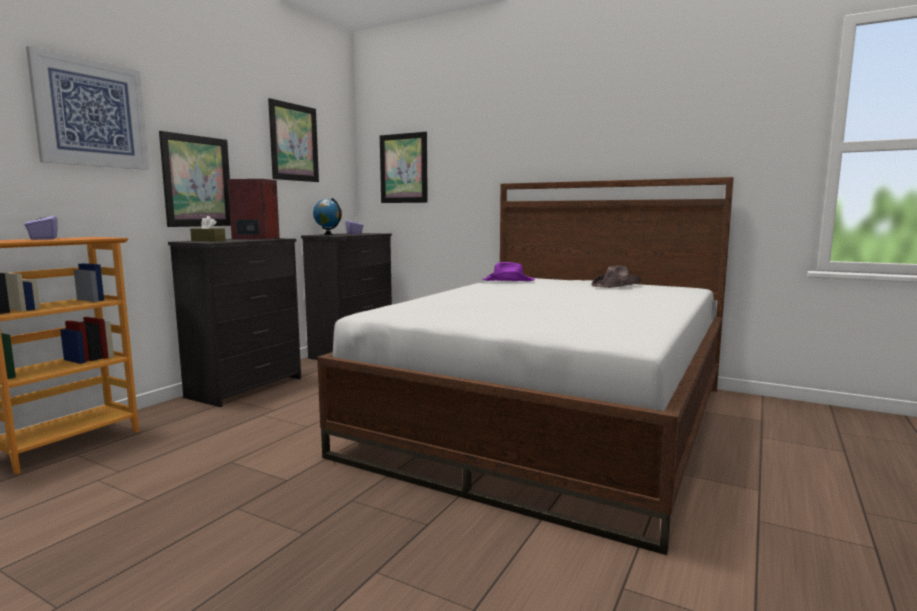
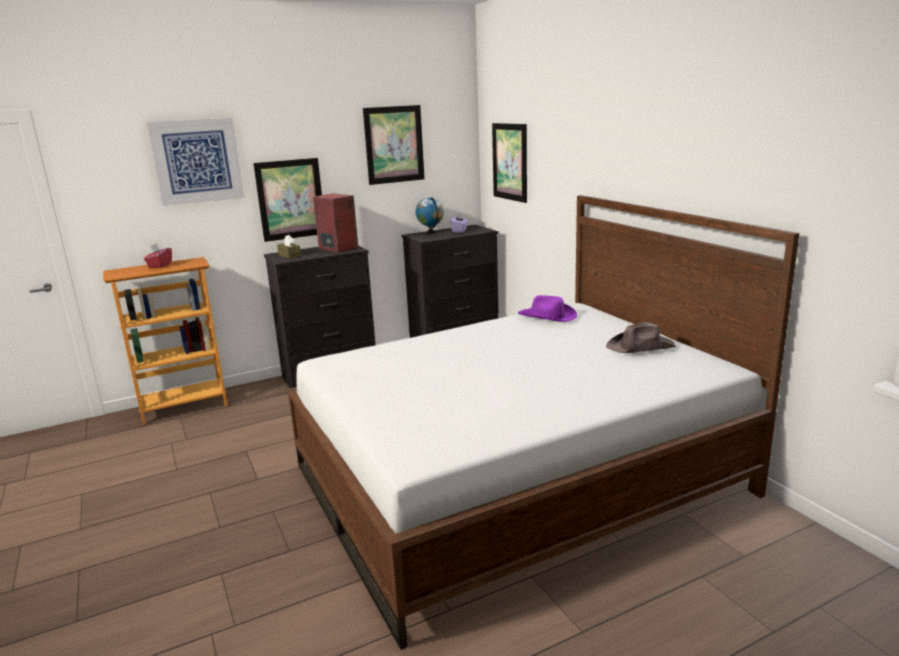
camera: 35 degrees right, 10 degrees up
purple tissue box [24,209,58,240] -> red tissue box [144,243,172,268]

